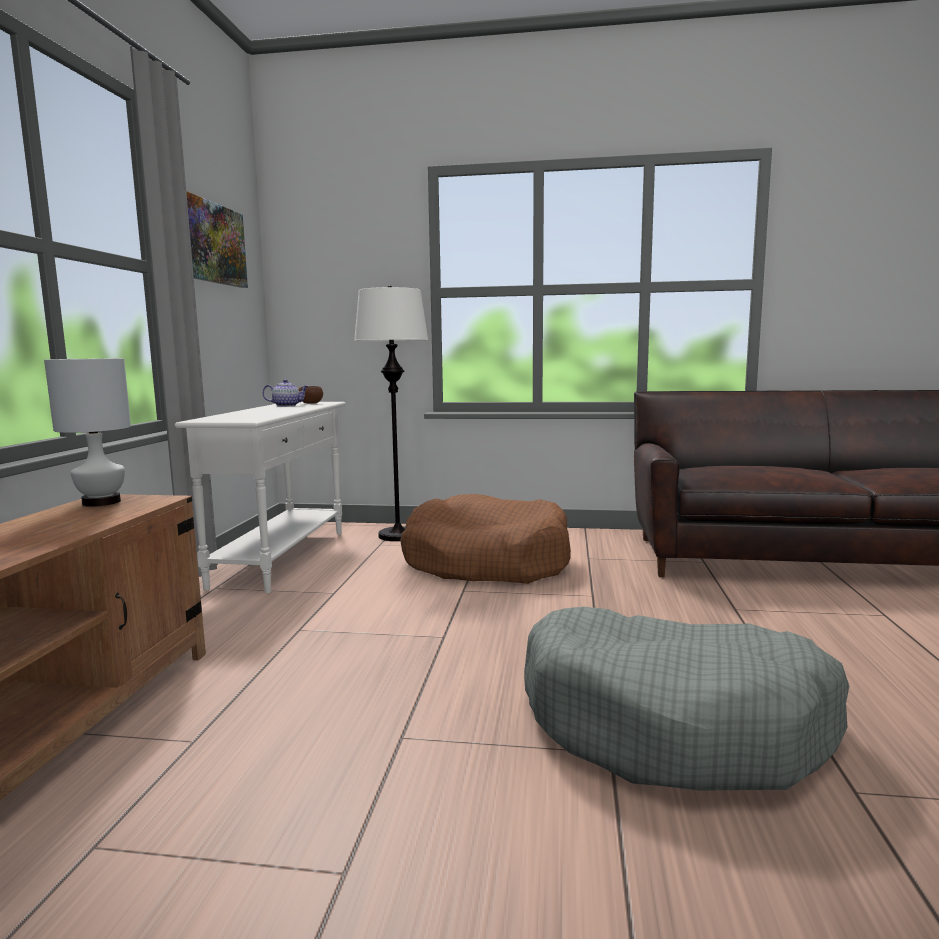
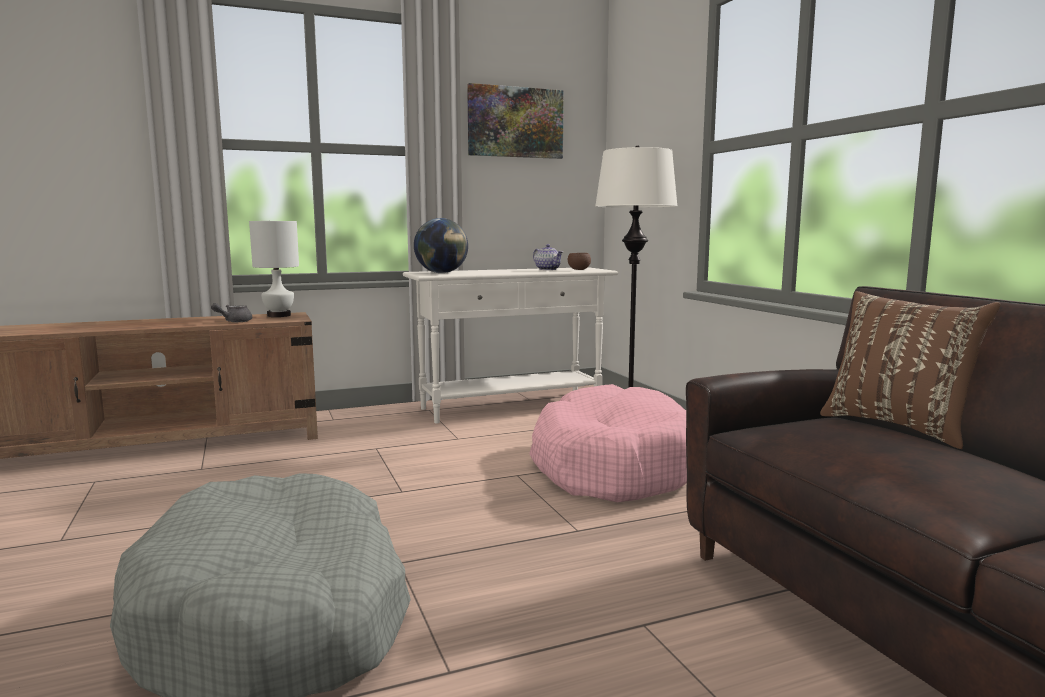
camera: 60 degrees right, 0 degrees up
brown dog bed [400,494,571,584] -> pink dog bed [529,384,687,503]
none -> grey teapot [211,303,252,322]
none -> globe [414,218,468,273]
none -> brown pillow [820,291,1001,449]

